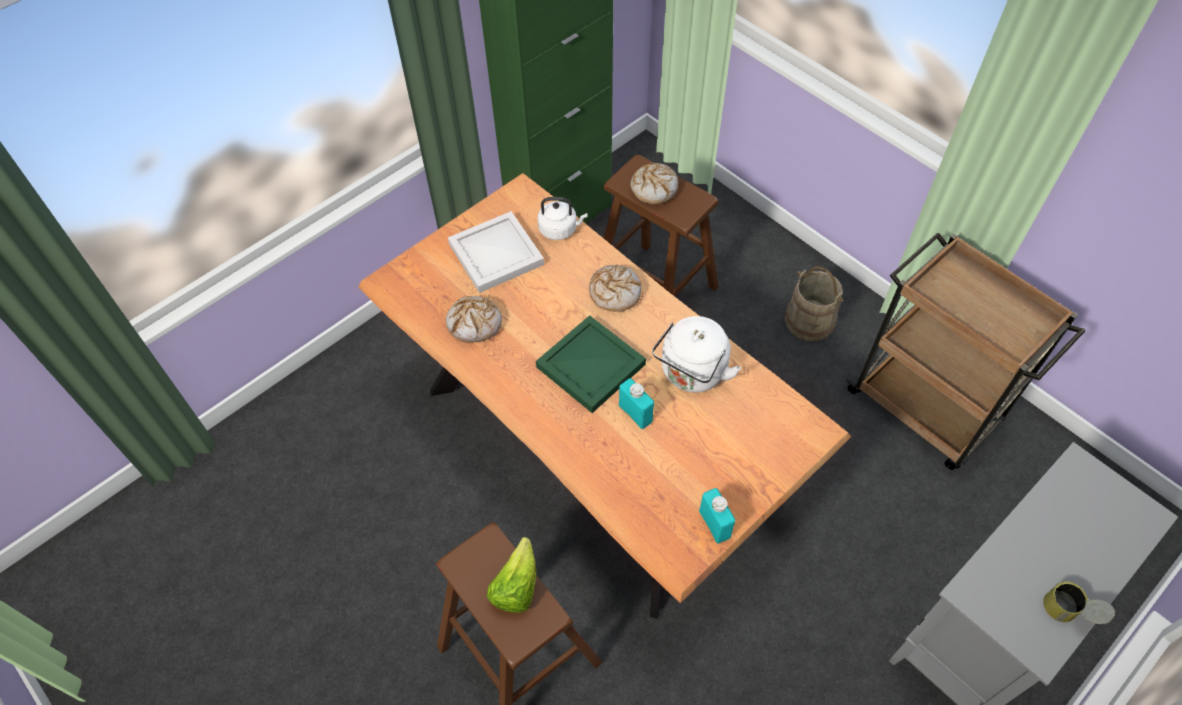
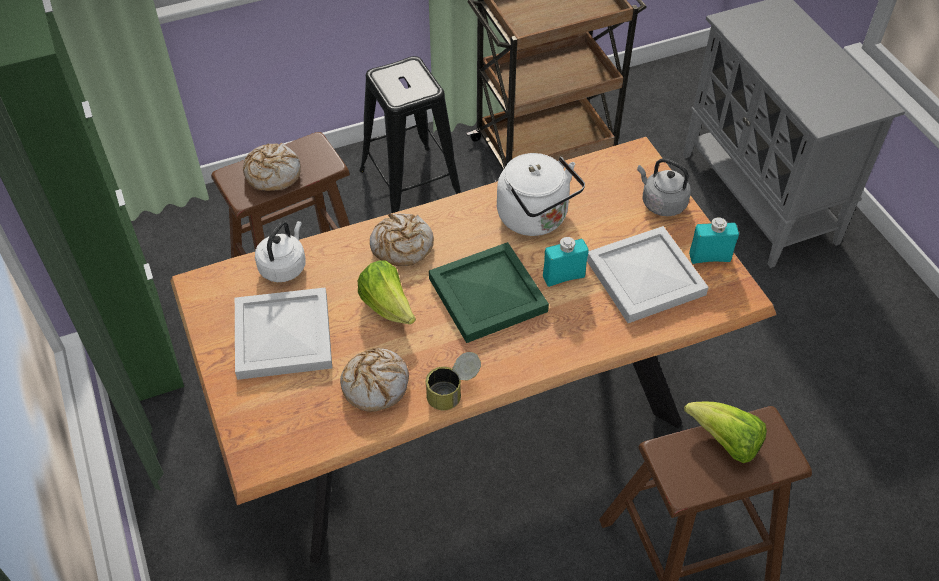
camera: 70 degrees left, 5 degrees down
beige bucket [785,266,844,341] -> black stool [359,56,461,213]
can [1043,581,1115,624] -> can moved to [426,352,481,410]
none -> lettuce [358,260,416,324]
none -> white tray [587,226,709,323]
none -> grey kettle [637,158,691,216]

